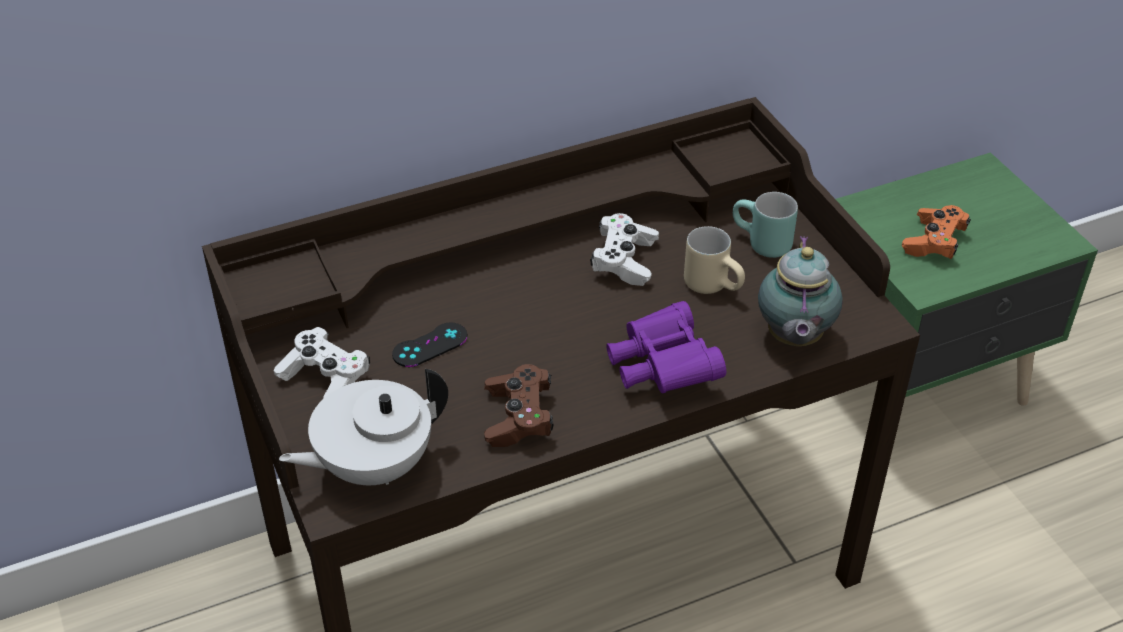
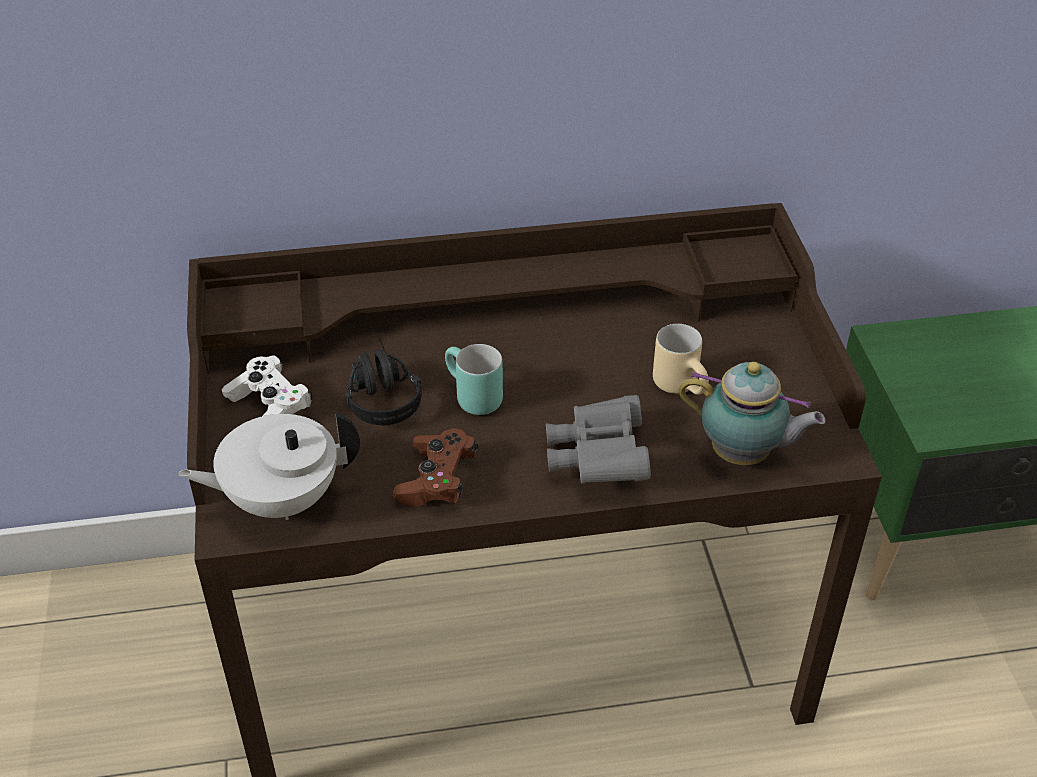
camera: 15 degrees right, 0 degrees up
black game controller [392,322,467,367] -> black headphones [345,338,422,425]
white game controller [590,213,659,286] -> none
purple binoculars [606,301,726,393] -> grey binoculars [546,395,651,484]
turquoise mug [733,192,798,258] -> turquoise mug moved to [445,344,503,415]
teapot [758,236,843,346] -> teapot turned 90 degrees counterclockwise [679,362,826,465]
orange game controller [902,205,971,259] -> none

